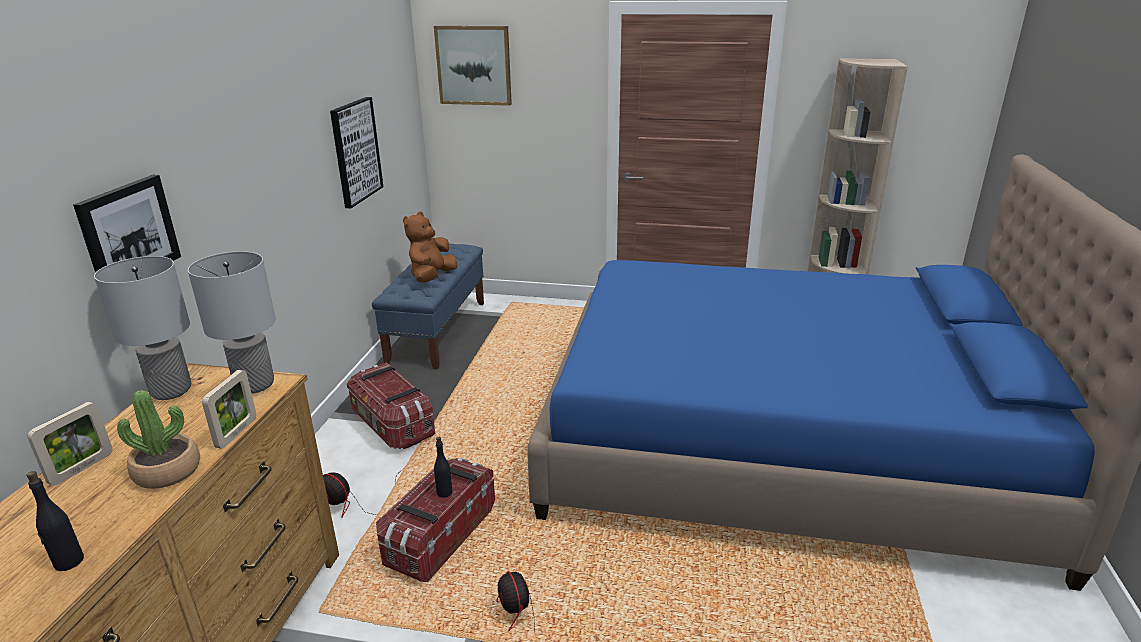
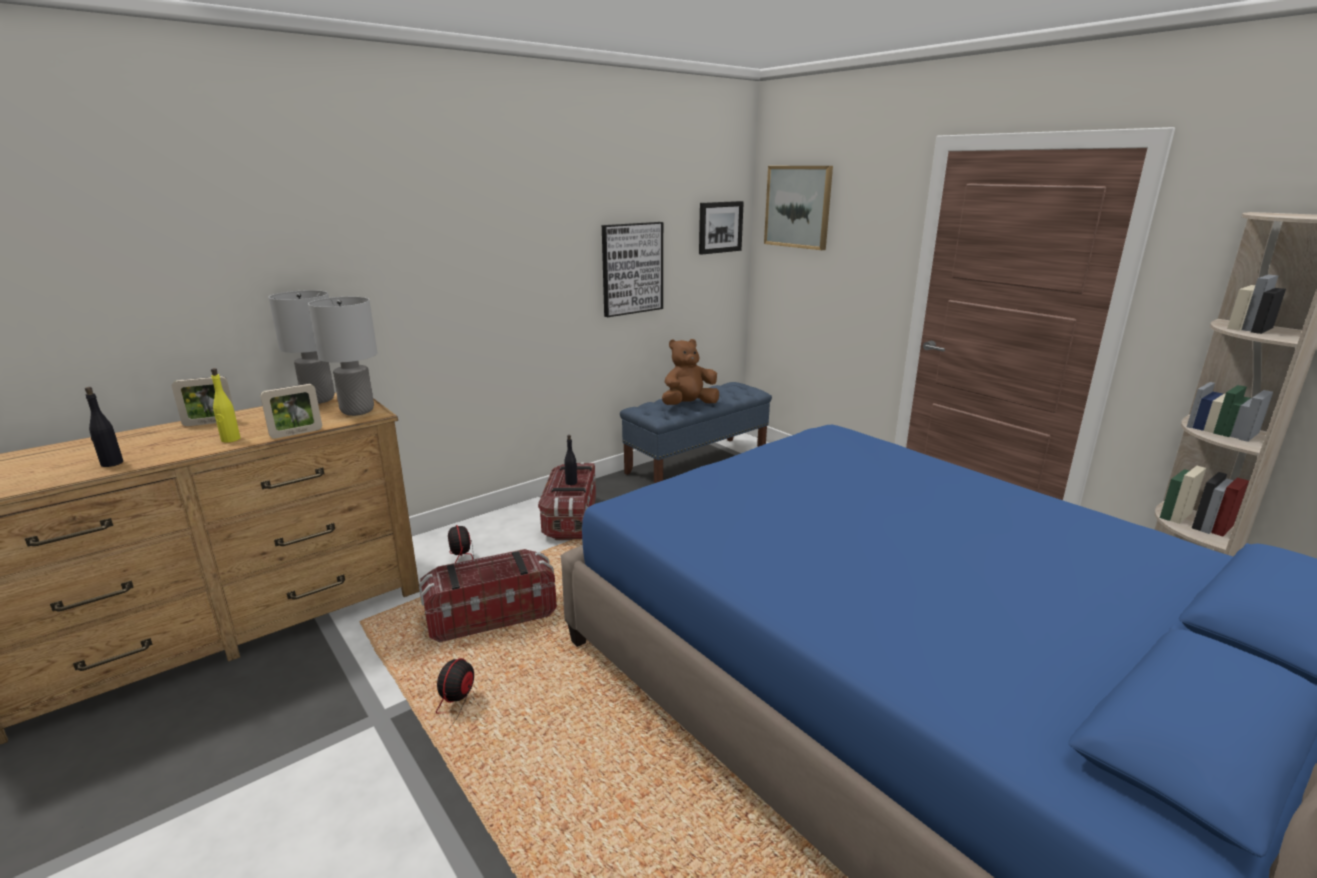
camera: 40 degrees right, 5 degrees down
picture [73,175,181,273] -> picture moved to [699,201,744,255]
potted plant [117,390,200,489] -> yellow bottle [211,368,240,443]
black bottle [434,437,452,498] -> black bottle moved to [564,435,577,485]

